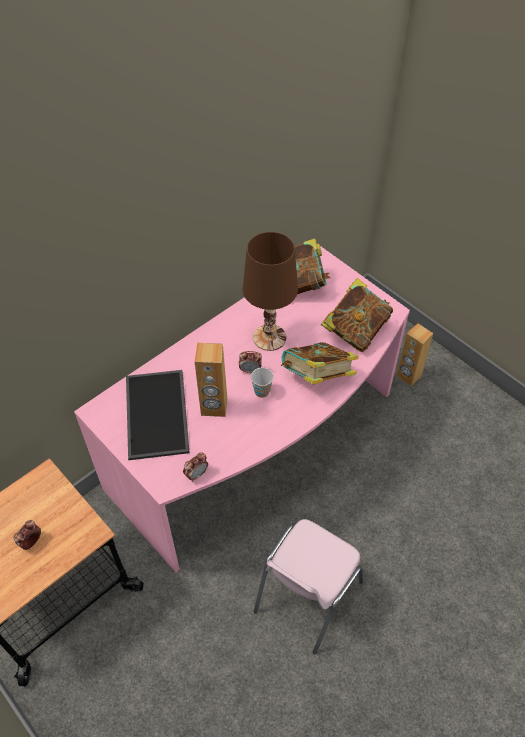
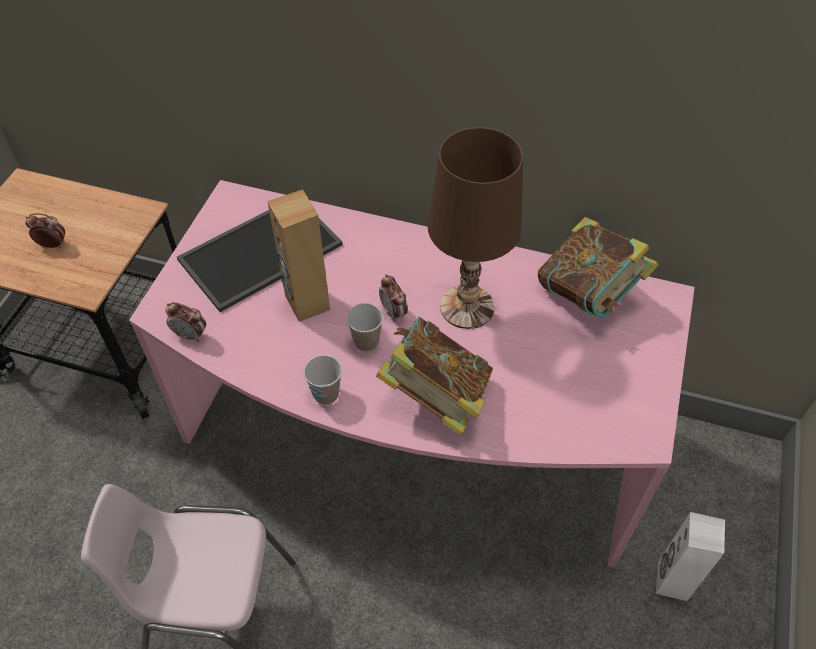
camera: 60 degrees right, 0 degrees up
book [321,278,393,352] -> none
brown speaker [396,323,433,386] -> white speaker [656,512,725,601]
none -> cup [303,355,342,405]

